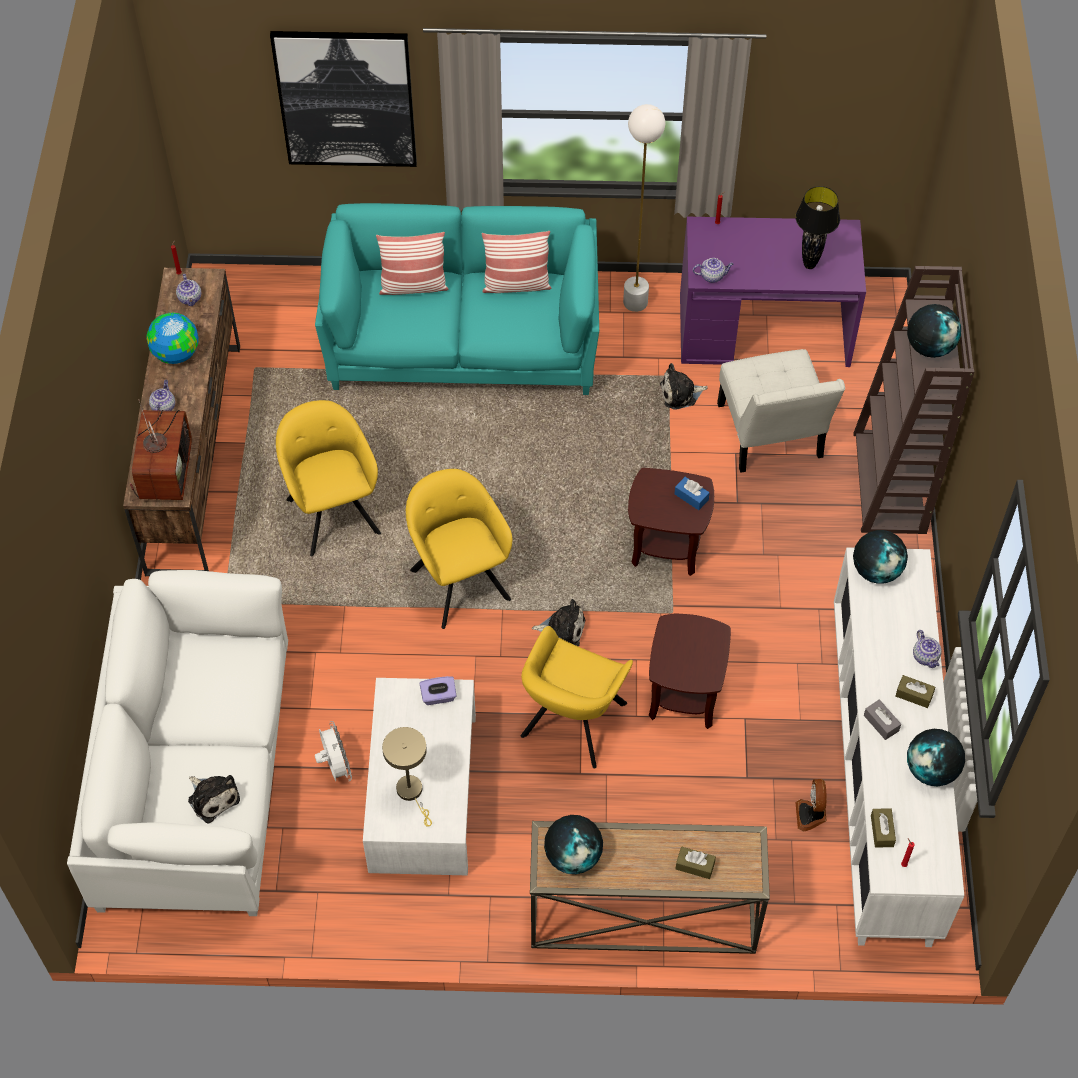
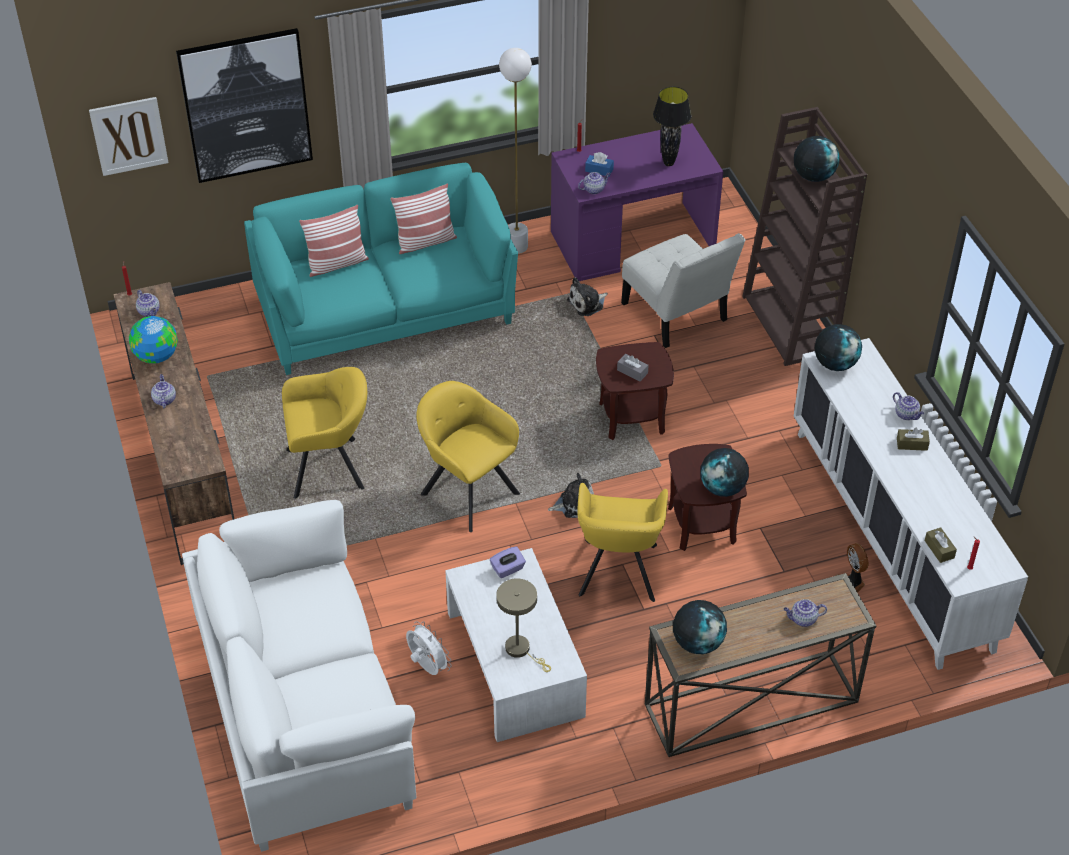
camera: 20 degrees left, 10 degrees down
television [130,399,192,500] -> none
plush toy [188,775,240,824] -> none
yellow armchair [276,400,381,557] -> yellow armchair turned 120 degrees clockwise [282,367,367,499]
blue tissue box [674,477,710,510] -> blue tissue box moved to [585,152,614,177]
brown tissue box [675,847,716,879] -> teapot [784,599,827,627]
grey tissue box [864,700,901,740] -> grey tissue box moved to [617,354,649,381]
globe [907,729,965,786] -> globe moved to [700,448,749,497]
none -> picture [89,97,169,176]

